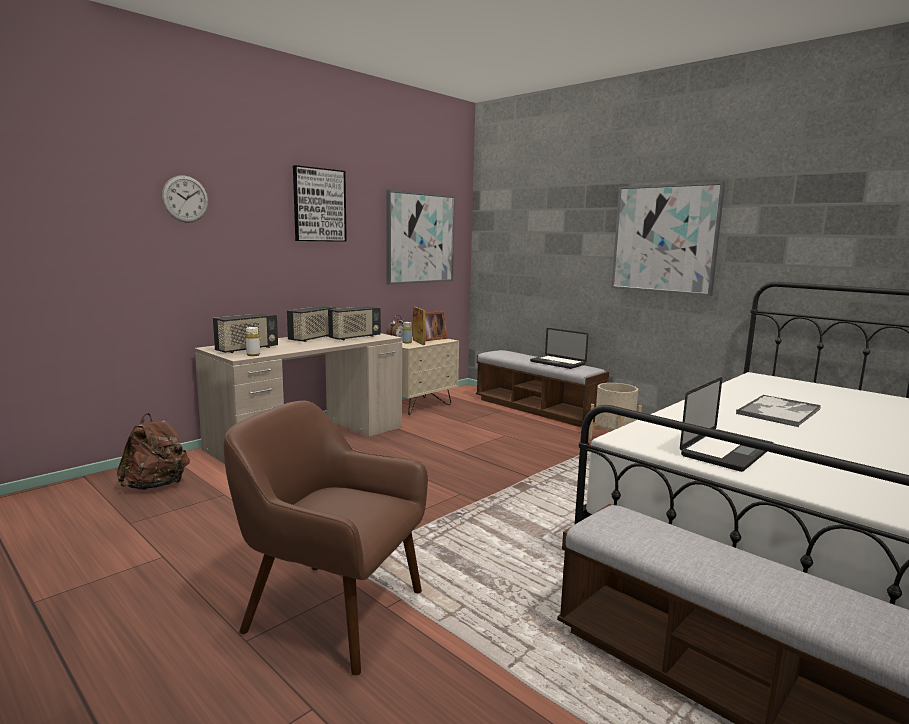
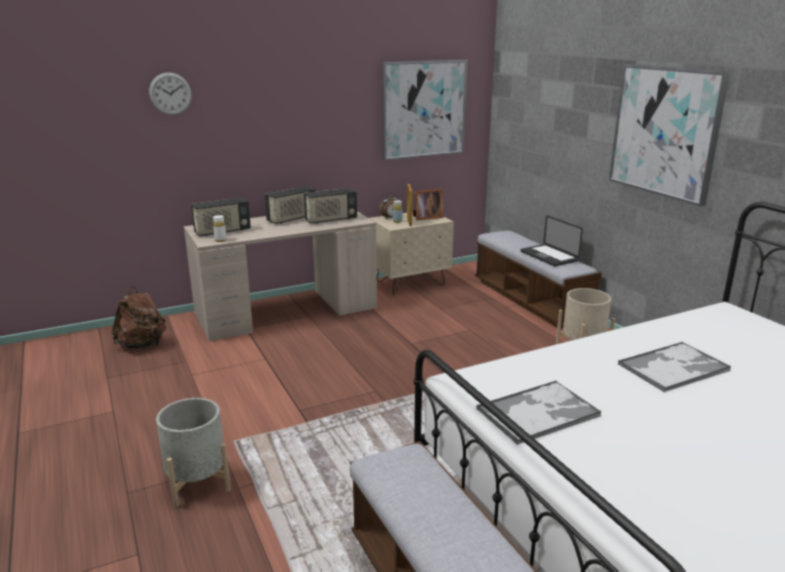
camera: 20 degrees right, 10 degrees up
brown armchair [224,401,428,676] -> grey planter [156,398,231,507]
picture [293,165,347,242] -> none
laptop [680,377,774,472] -> tray [476,381,601,445]

